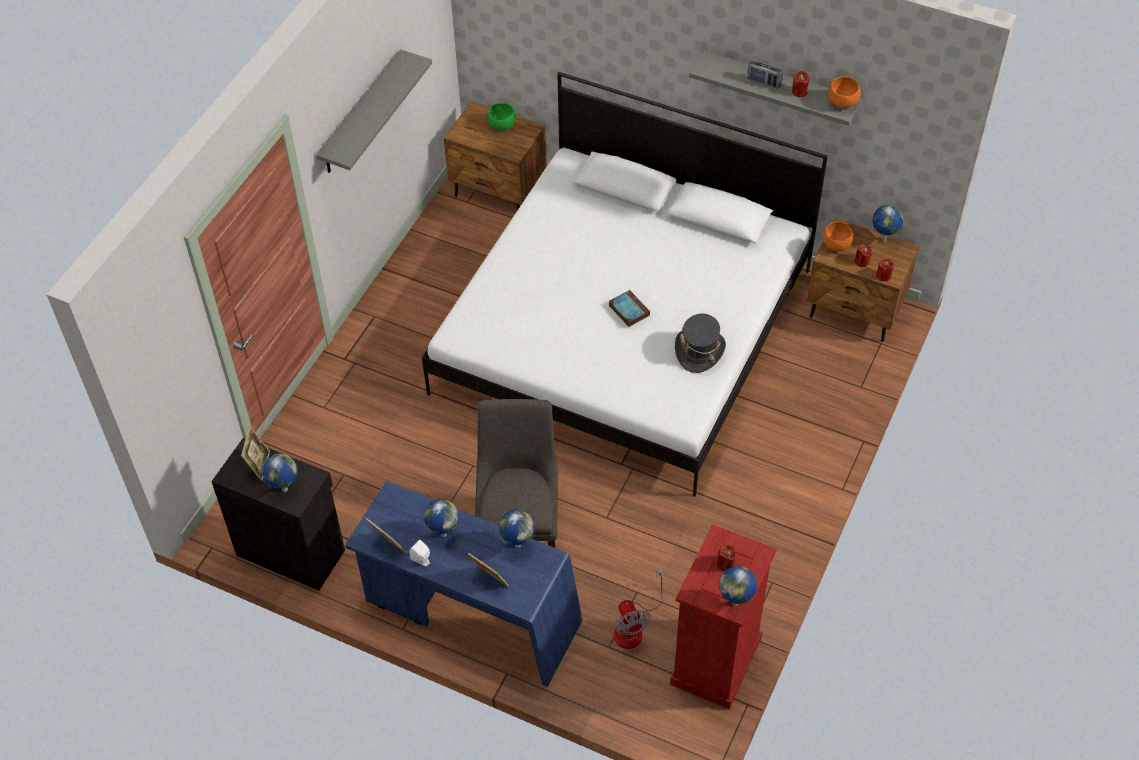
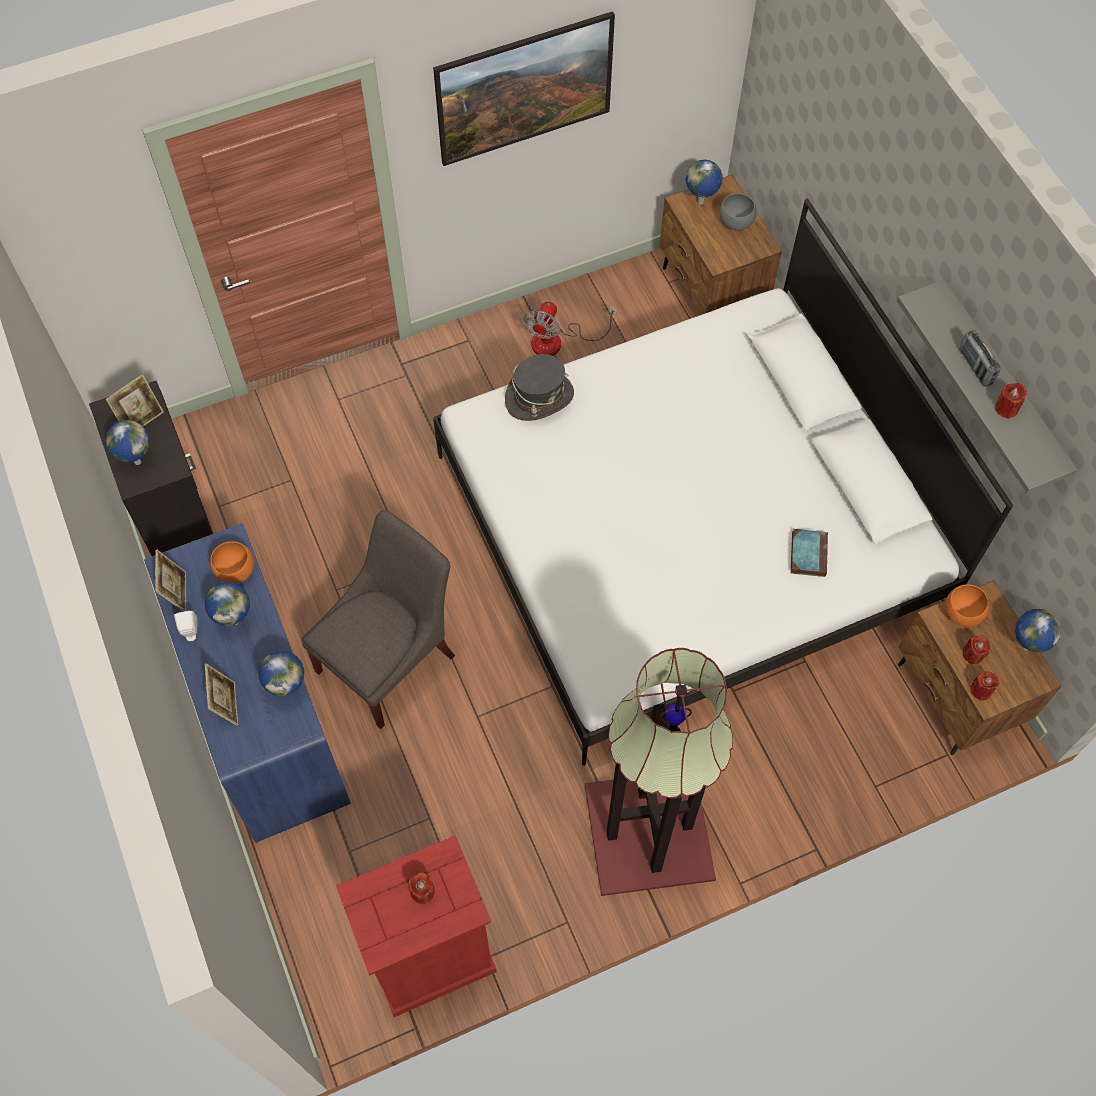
camera: 40 degrees right, 10 degrees up
grey shelf [316,49,432,173] -> picture [433,11,615,166]
green bowl [488,103,516,131] -> grey bowl [720,193,757,231]
book [609,290,650,327] -> book moved to [791,529,828,577]
fan [614,569,663,649] -> fan moved to [523,302,617,356]
grey hat [675,314,726,373] -> grey hat moved to [505,354,574,421]
globe [719,566,757,606] -> globe moved to [686,160,723,205]
orange bowl [828,76,861,108] -> orange bowl moved to [210,541,254,584]
none -> floor lamp [585,648,733,896]

